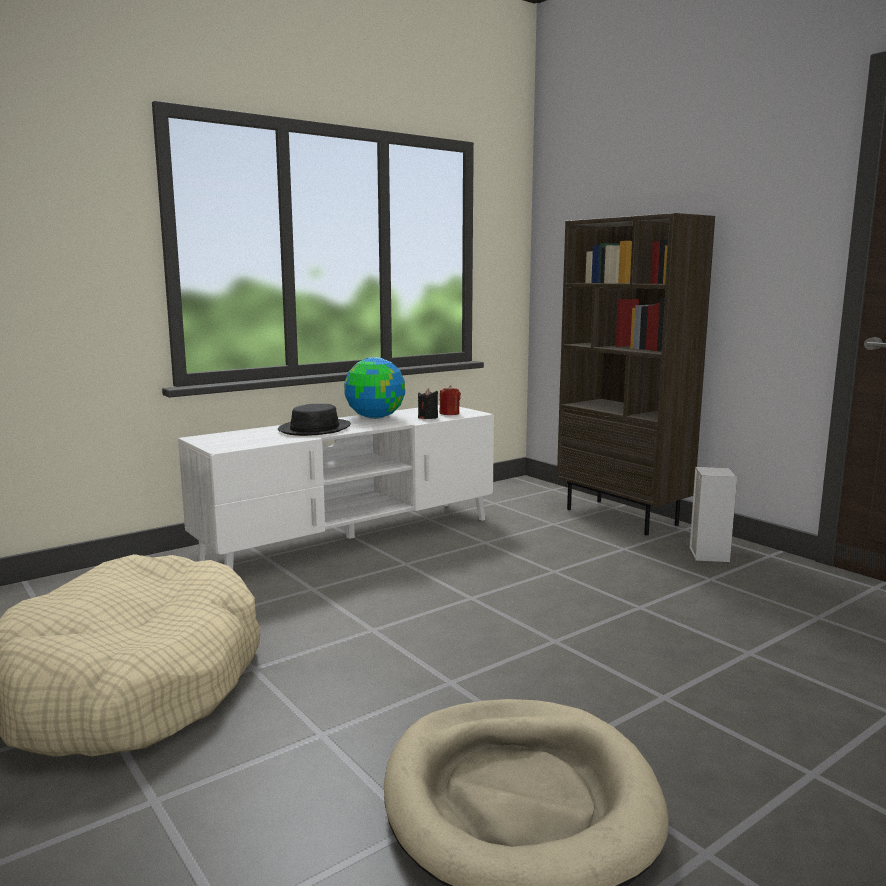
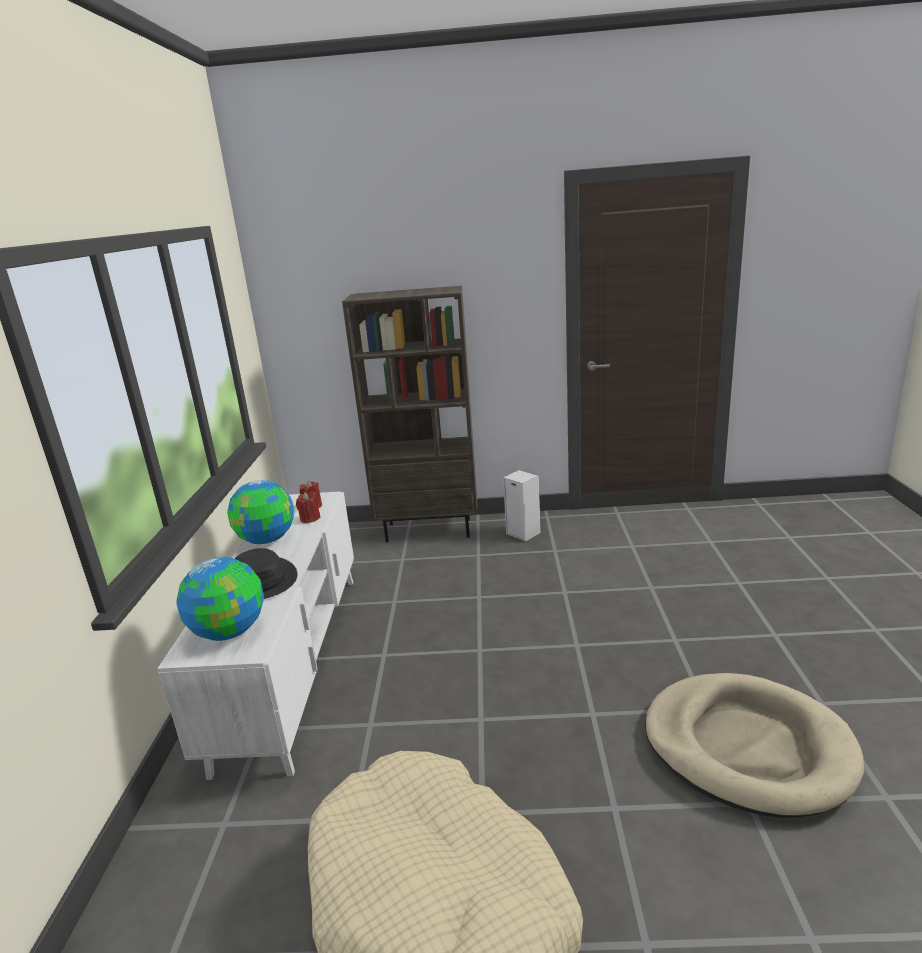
camera: 50 degrees left, 10 degrees up
black candle [418,388,438,419] -> red candle [296,491,321,523]
none -> globe [176,557,264,641]

